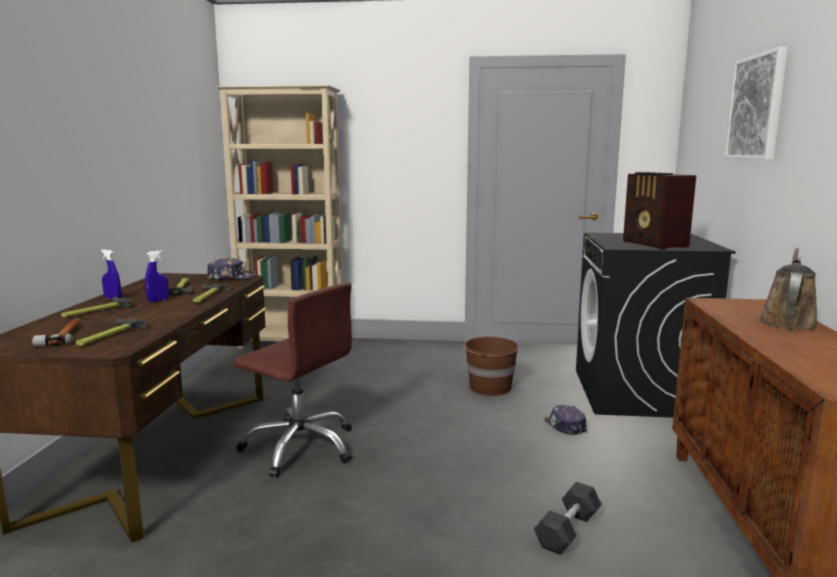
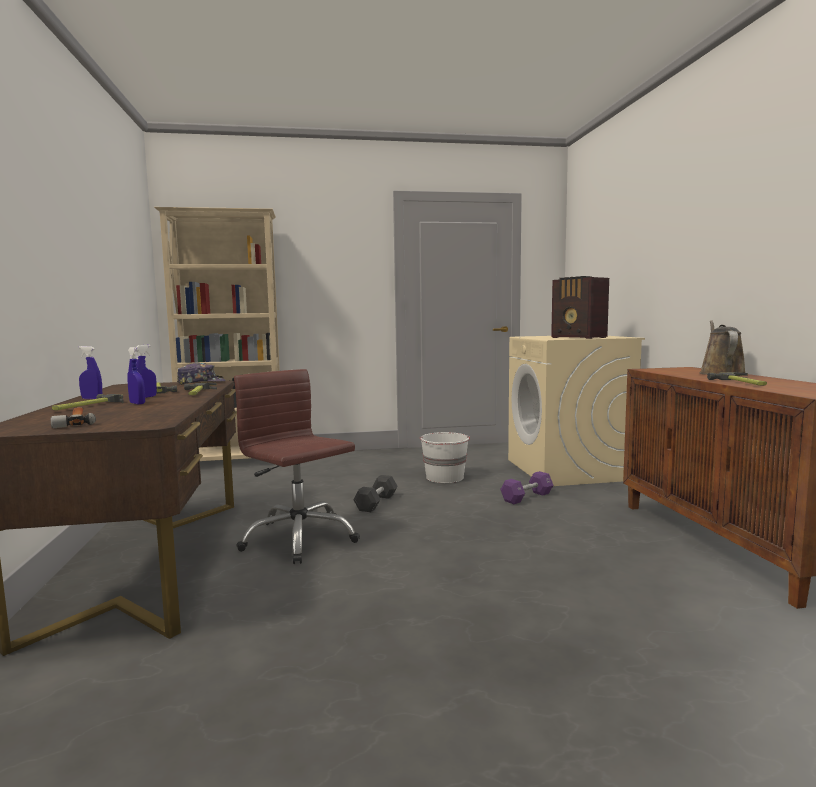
camera: 15 degrees left, 5 degrees down
hammer [75,318,147,346] -> hammer moved to [707,372,767,386]
brown office chair [233,282,352,477] -> brown office chair turned 150 degrees counterclockwise [234,369,360,564]
brown bucket [463,337,519,396] -> white bucket [420,432,470,483]
black dumbbell [534,482,602,555] -> black dumbbell moved to [353,475,398,512]
cap [544,405,587,435] -> purple dumbbell [500,471,553,504]
black washing machine [576,233,736,418] -> beige washing machine [508,336,645,486]
picture [724,47,788,160] -> none
none -> blue spray bottle [128,347,145,405]

